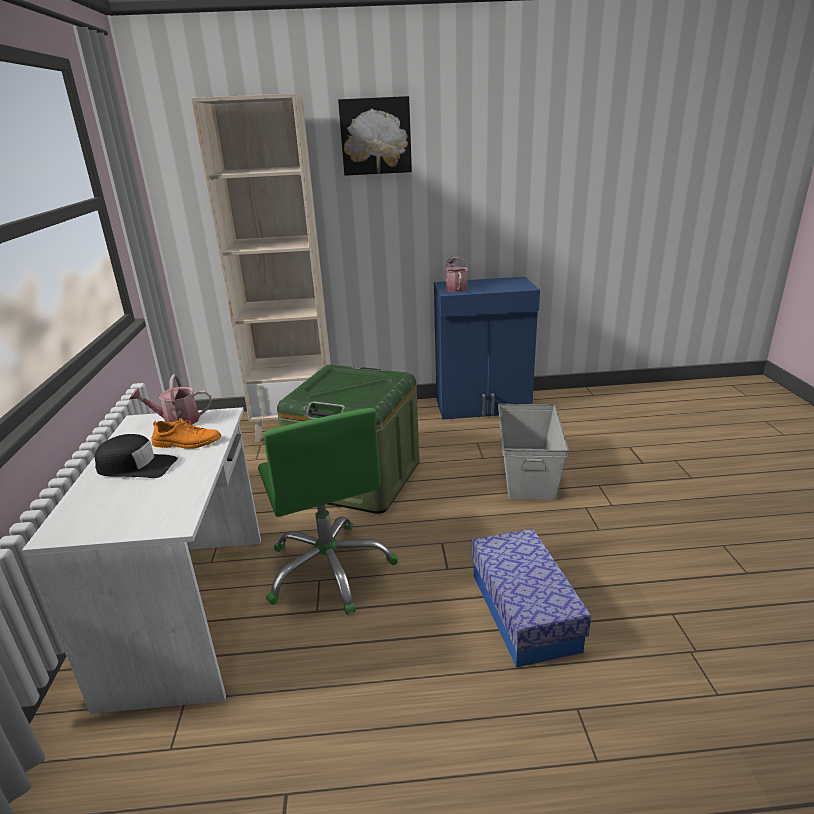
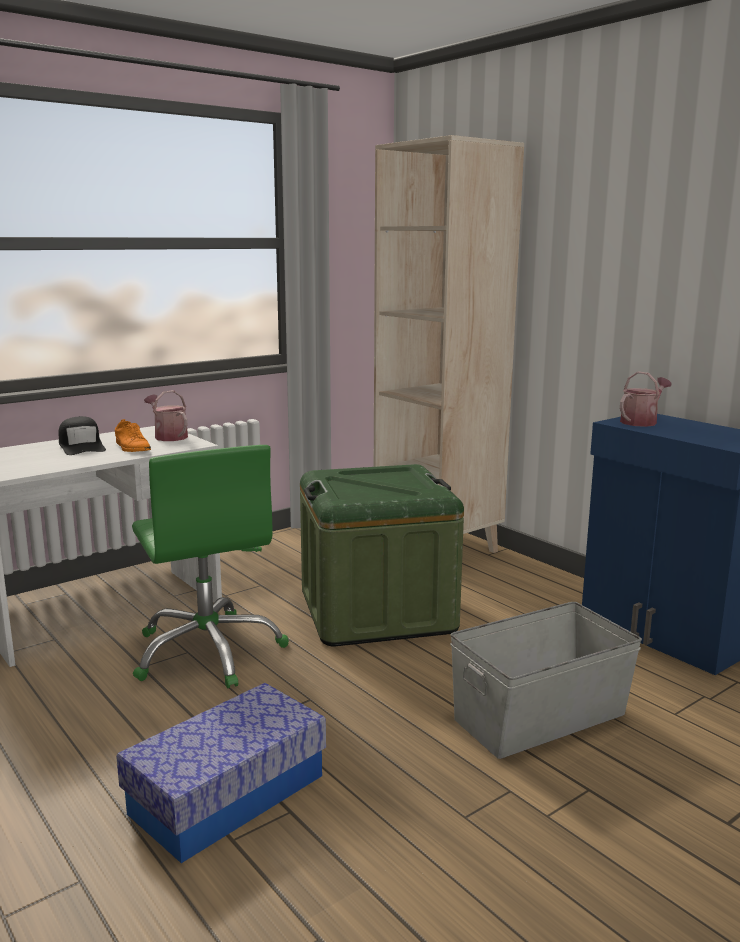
camera: 55 degrees right, 10 degrees down
green office chair [258,408,398,615] -> green office chair turned 60 degrees counterclockwise [132,445,289,688]
picture [338,96,412,176] -> none

